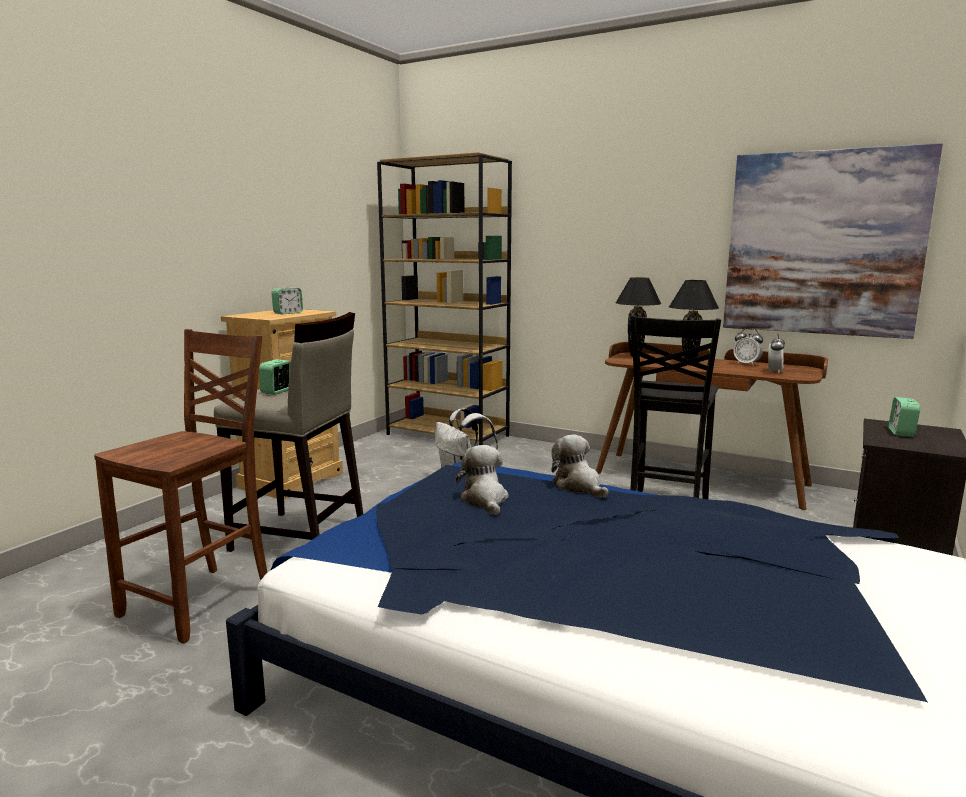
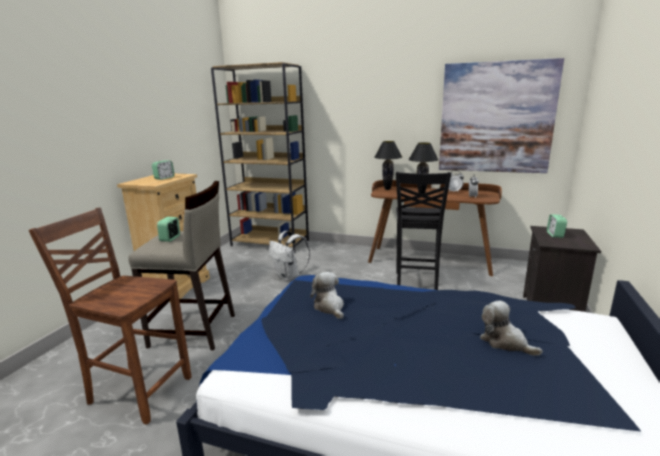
camera: 10 degrees left, 5 degrees up
brown chair [94,329,267,644] -> brown chair turned 90 degrees counterclockwise [29,207,191,425]
plush toy [551,434,609,498] -> plush toy moved to [480,301,543,356]

